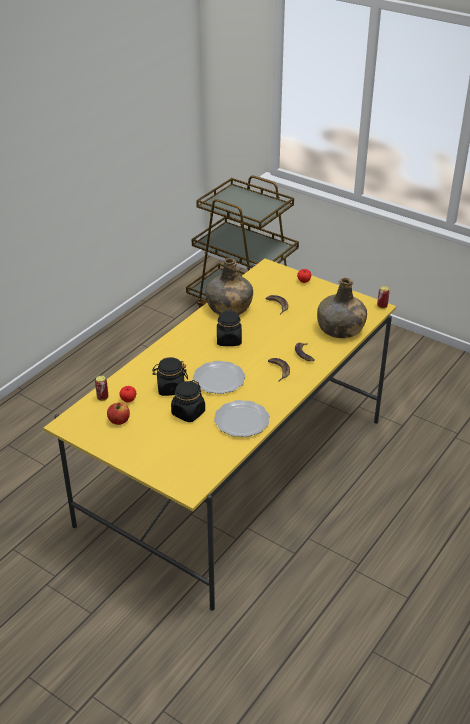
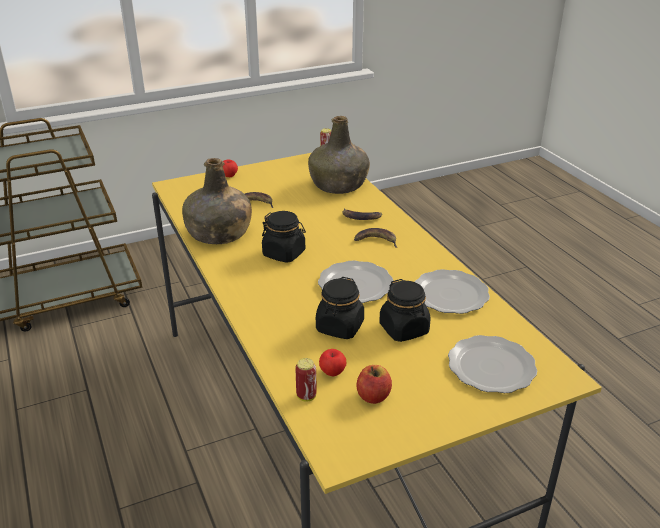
camera: 60 degrees left, 5 degrees down
none -> plate [448,335,537,393]

